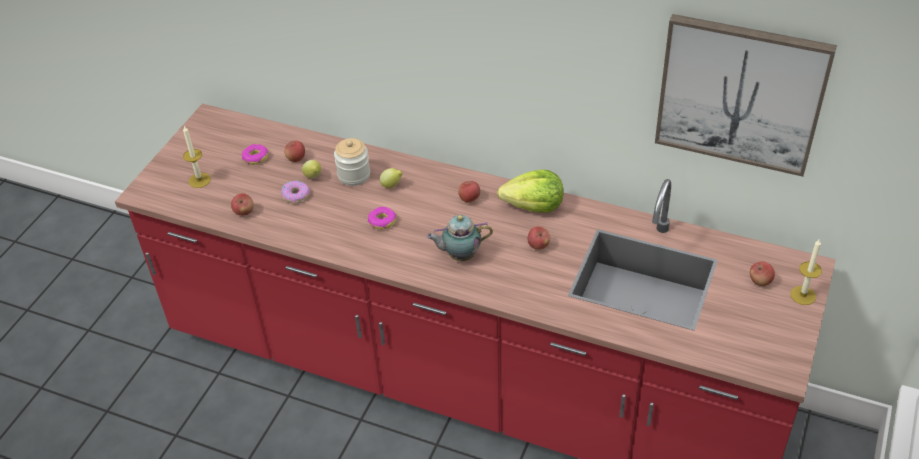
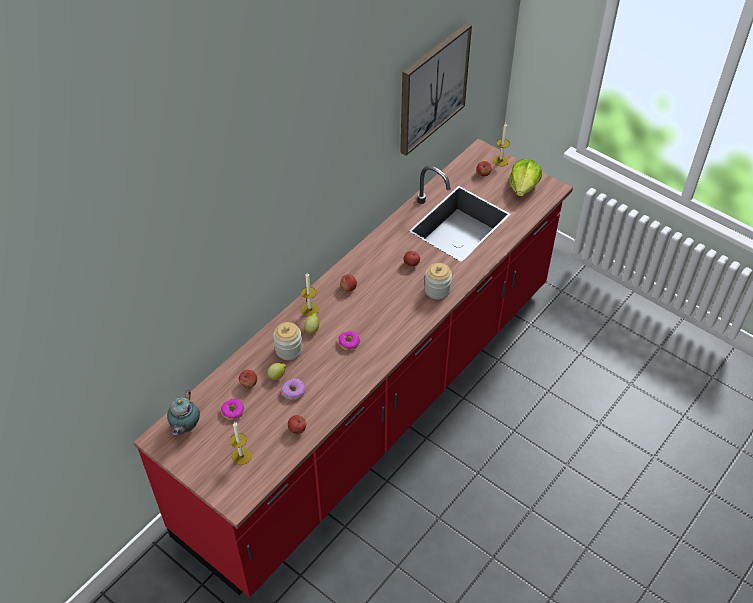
camera: 75 degrees left, 5 degrees up
teapot [426,215,493,261] -> teapot moved to [167,389,200,435]
lettuce [497,170,563,212] -> lettuce moved to [509,159,542,197]
none -> candle [301,273,319,317]
none -> jar [425,263,452,299]

